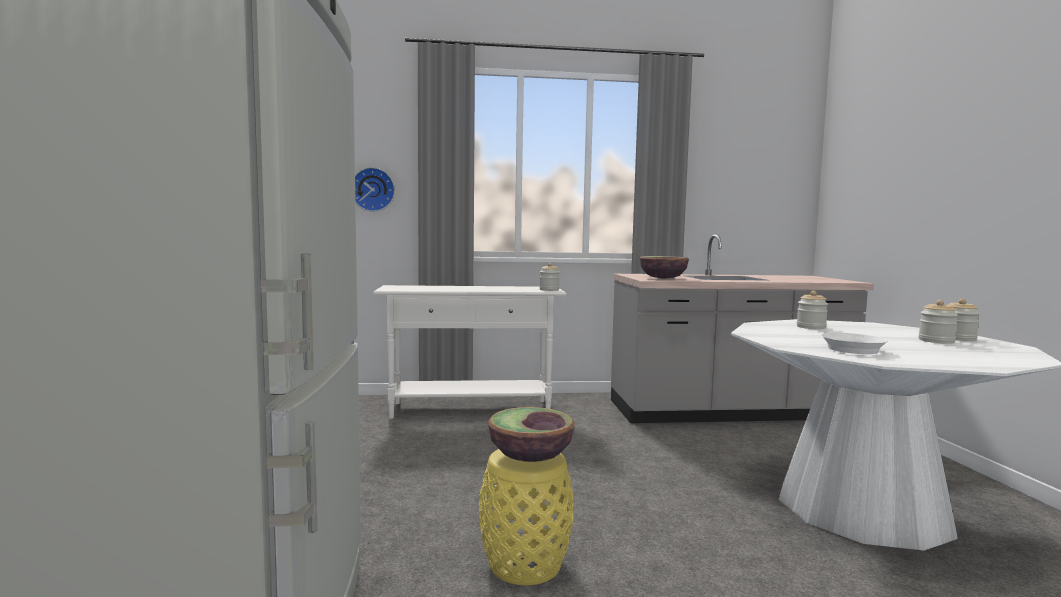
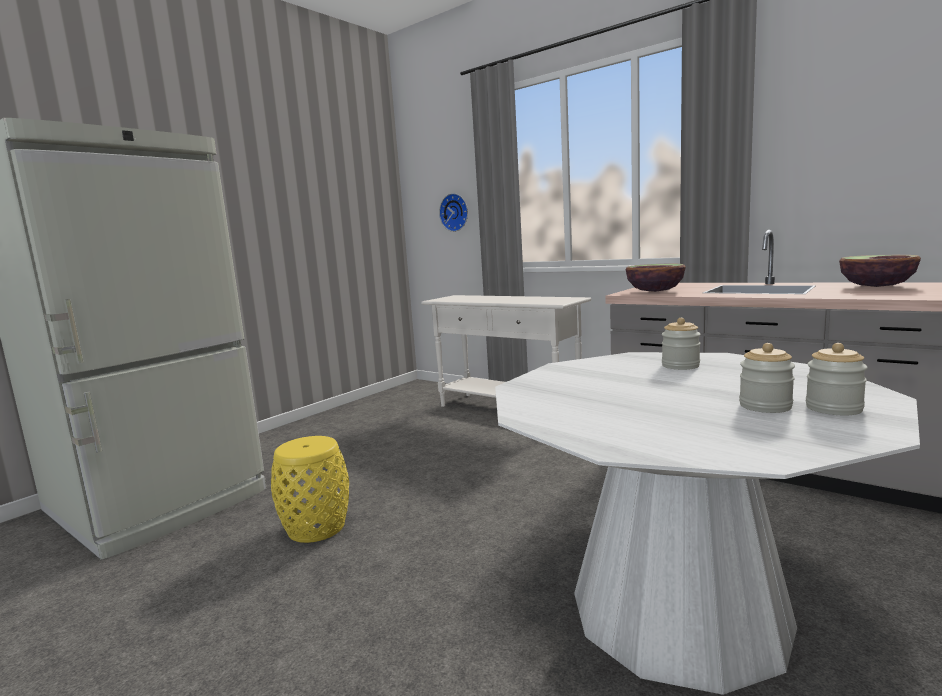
camera: 45 degrees right, 5 degrees up
bowl [488,407,575,462] -> bowl moved to [839,255,921,287]
jar [539,263,560,291] -> none
white frying pan [821,333,888,354] -> none

